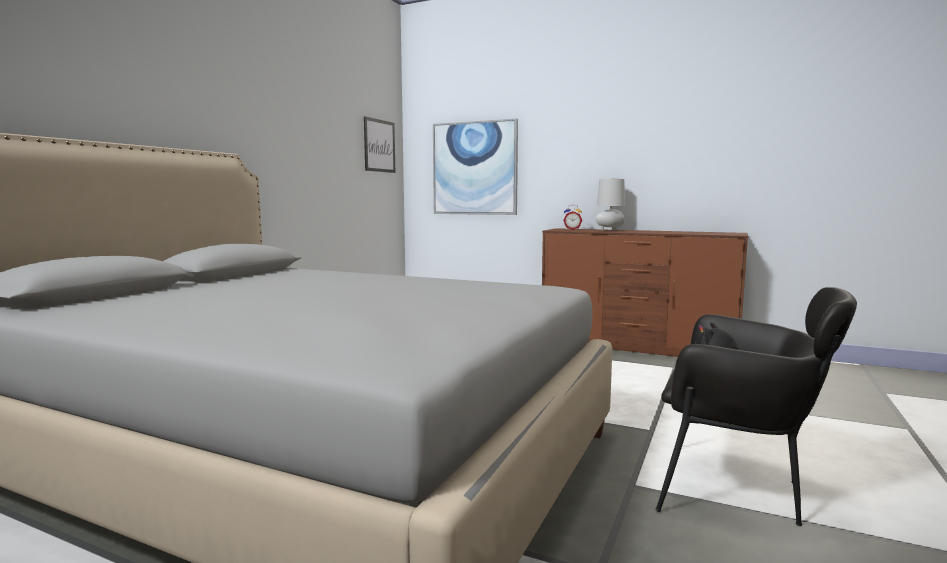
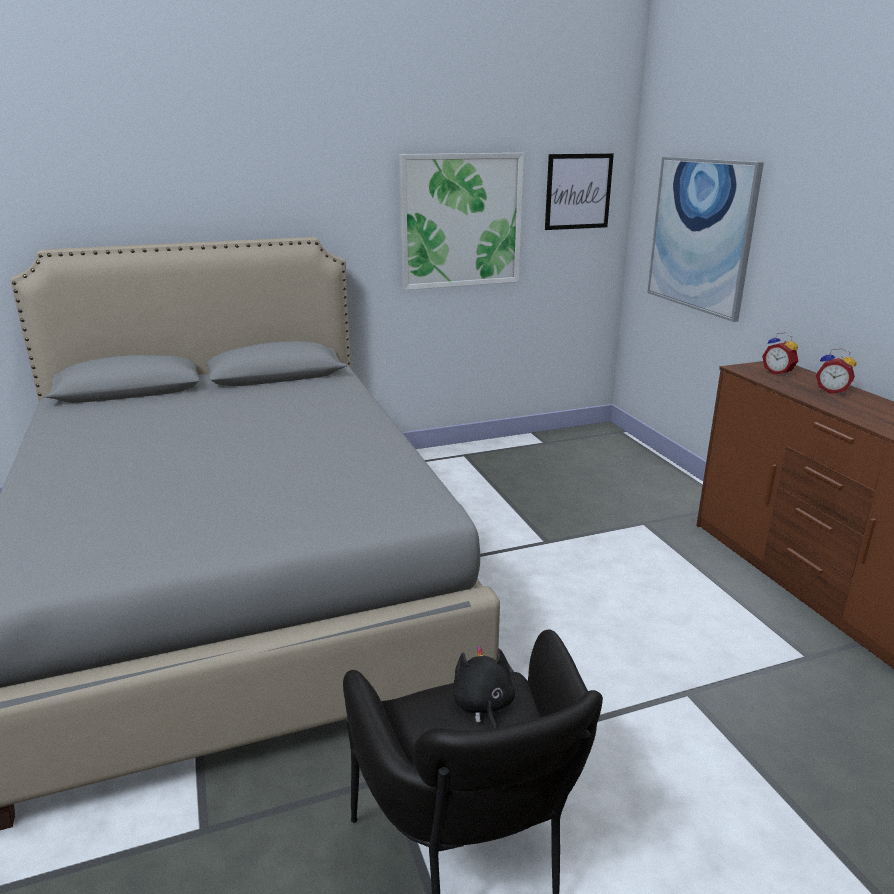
camera: 45 degrees right, 15 degrees up
grey table lamp [596,178,625,231] -> alarm clock [816,348,856,394]
none -> picture [399,153,524,290]

